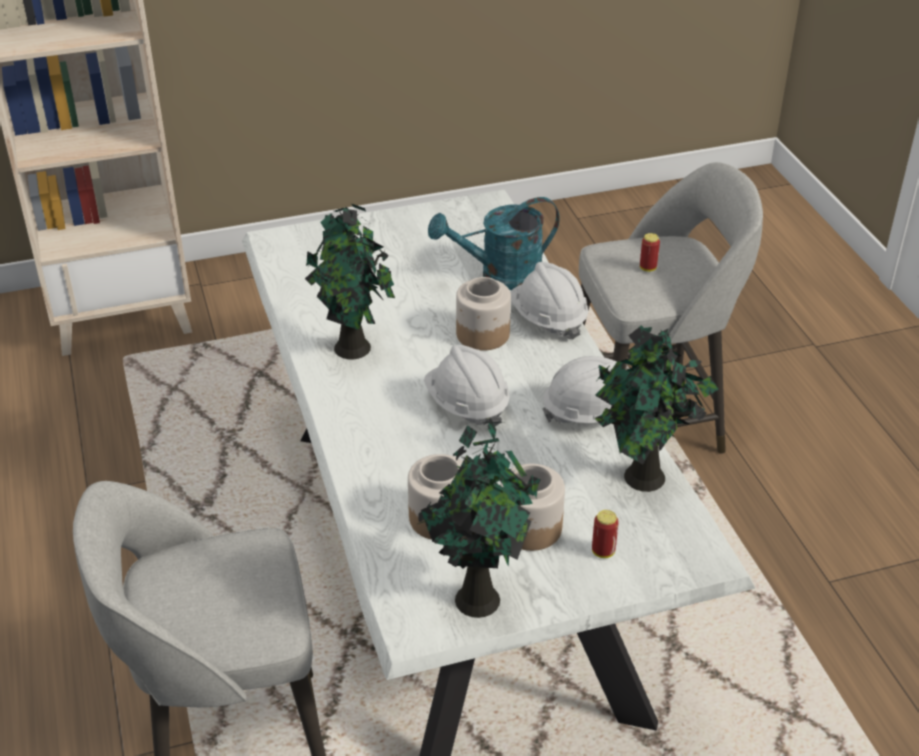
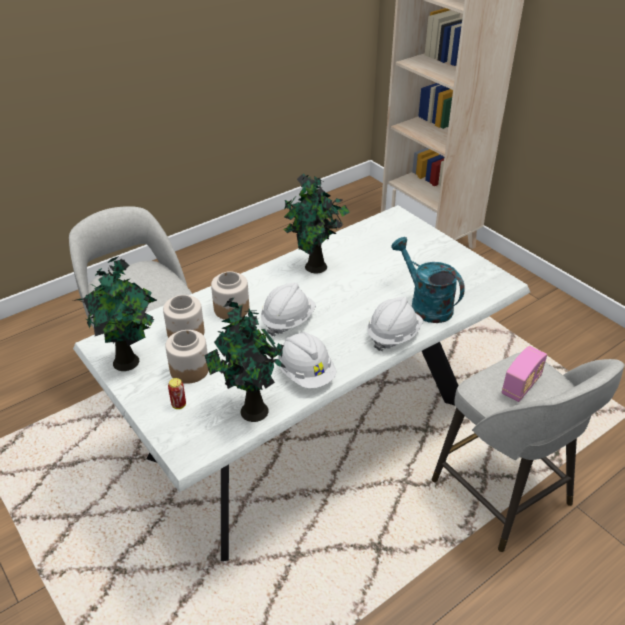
camera: 70 degrees right, 0 degrees up
jar [456,277,511,351] -> jar moved to [211,271,249,320]
can [640,233,660,272] -> radio [502,346,547,402]

